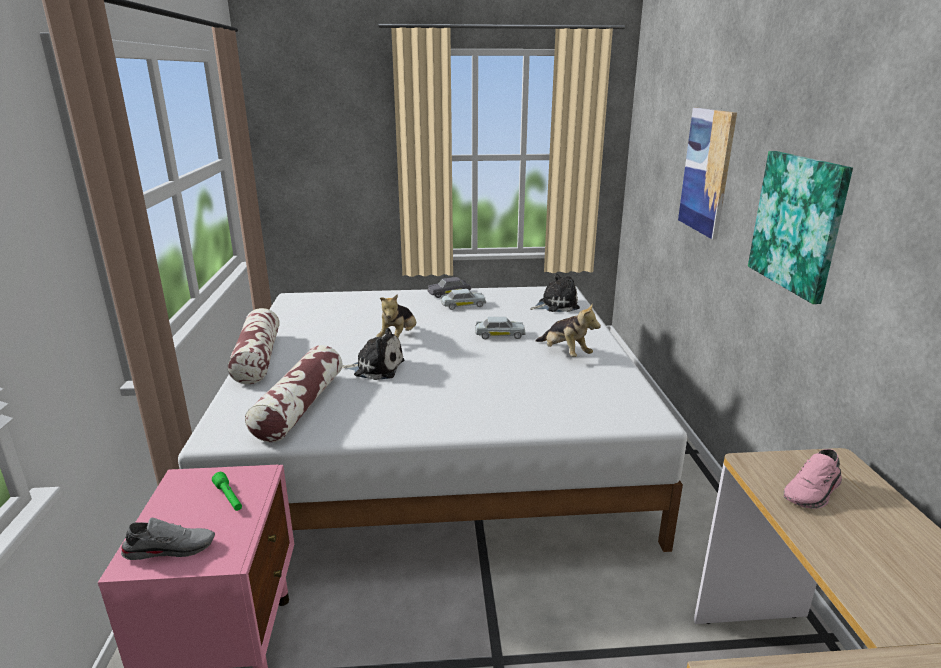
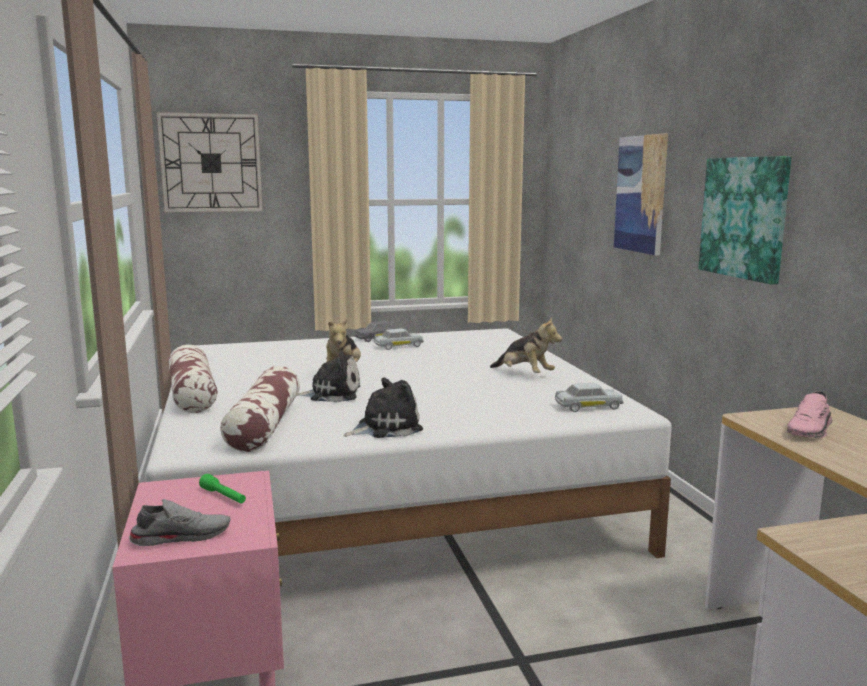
camera: 10 degrees left, 10 degrees down
white toy car [475,317,525,339] -> white toy car moved to [555,383,624,412]
plush toy [530,274,580,312] -> plush toy moved to [344,377,423,438]
none -> wall clock [157,112,263,212]

